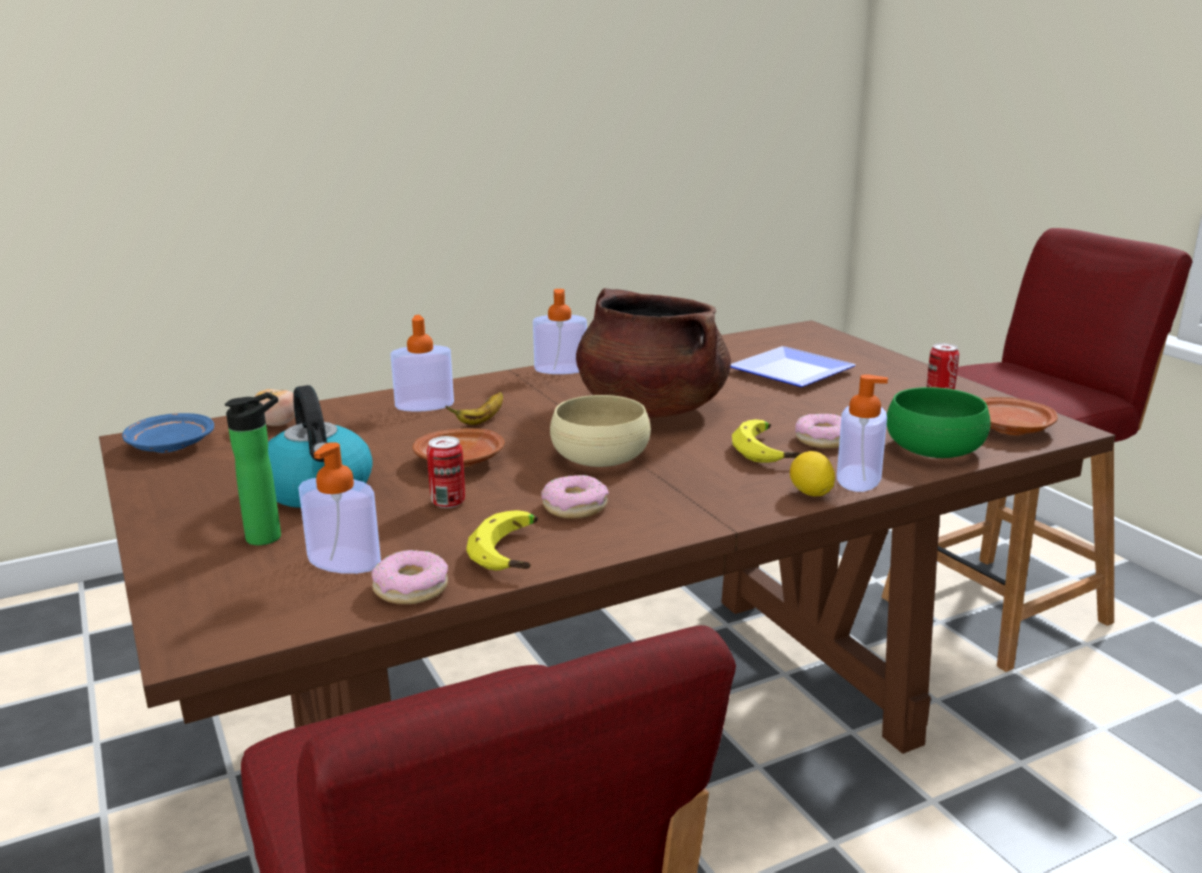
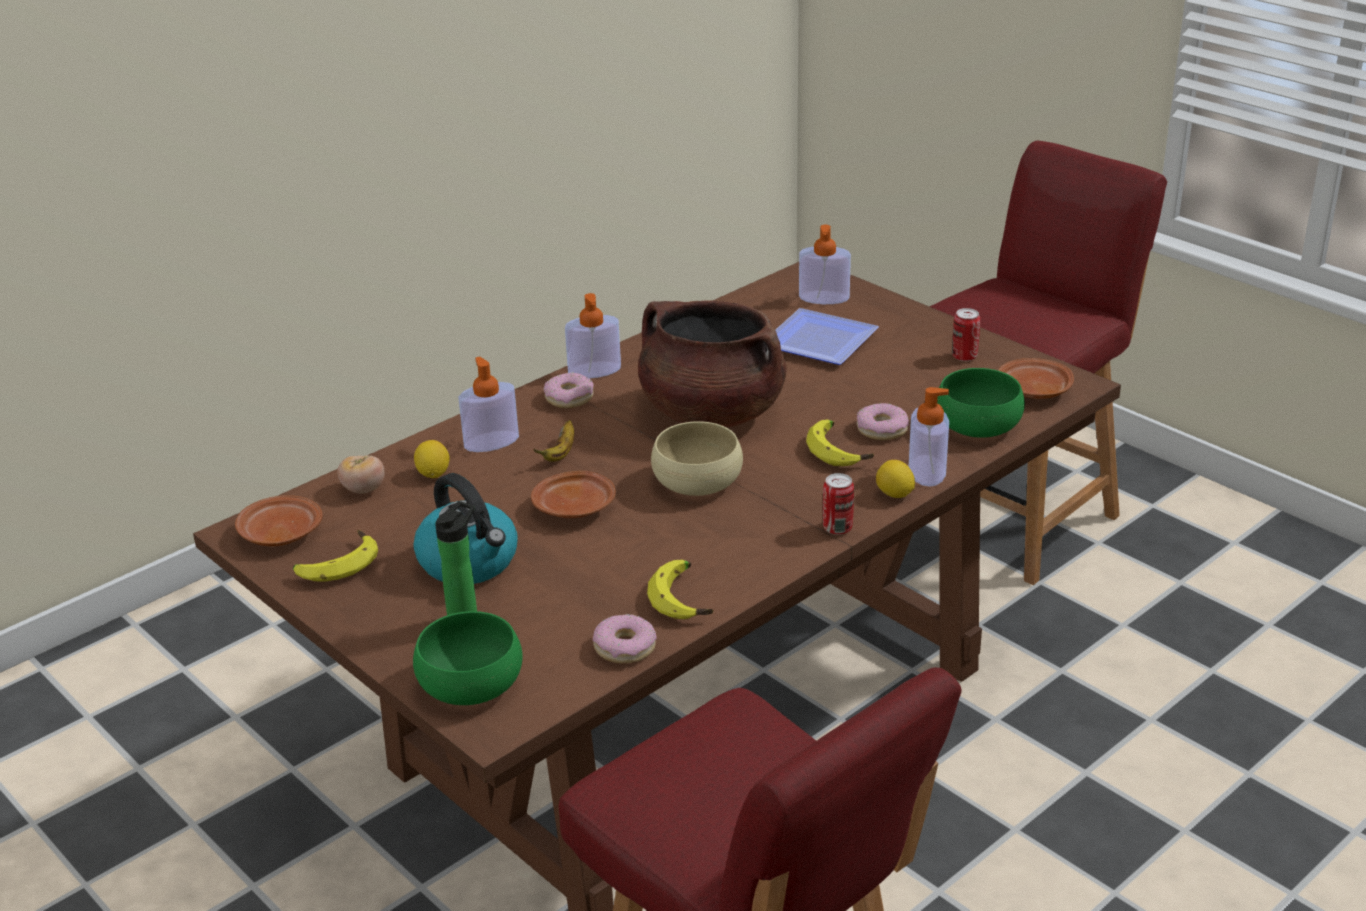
camera: 15 degrees left, 10 degrees up
blue plate [122,413,214,453] -> brown plate [235,495,323,547]
soap dispenser [299,442,381,574] -> soap dispenser moved to [799,225,851,304]
can [427,436,465,508] -> can moved to [823,473,854,535]
donut [541,475,609,519] -> donut moved to [543,372,594,408]
none -> banana [293,530,378,582]
none -> green bowl [413,611,523,705]
none -> lemon [414,440,450,478]

